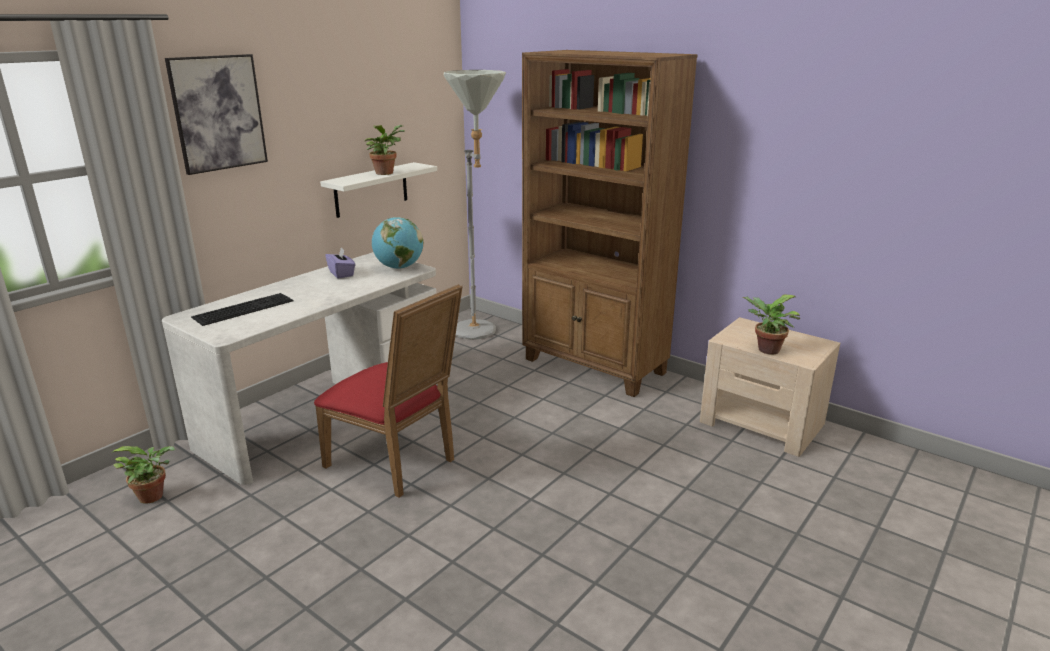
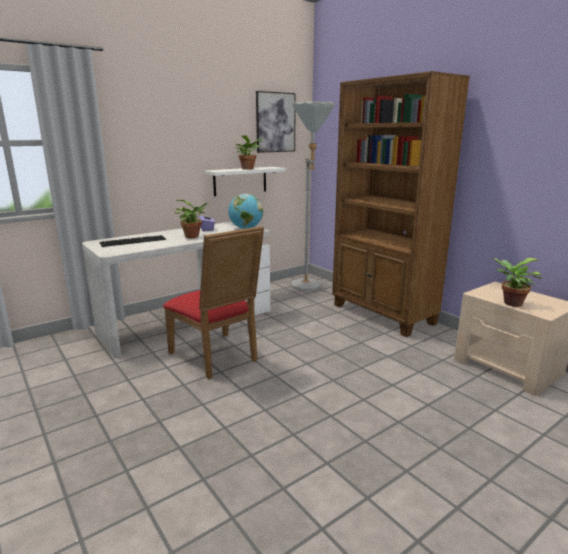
camera: 15 degrees right, 5 degrees down
potted plant [113,446,175,504] -> potted plant moved to [175,200,210,238]
picture [165,54,268,175] -> picture moved to [256,91,296,153]

